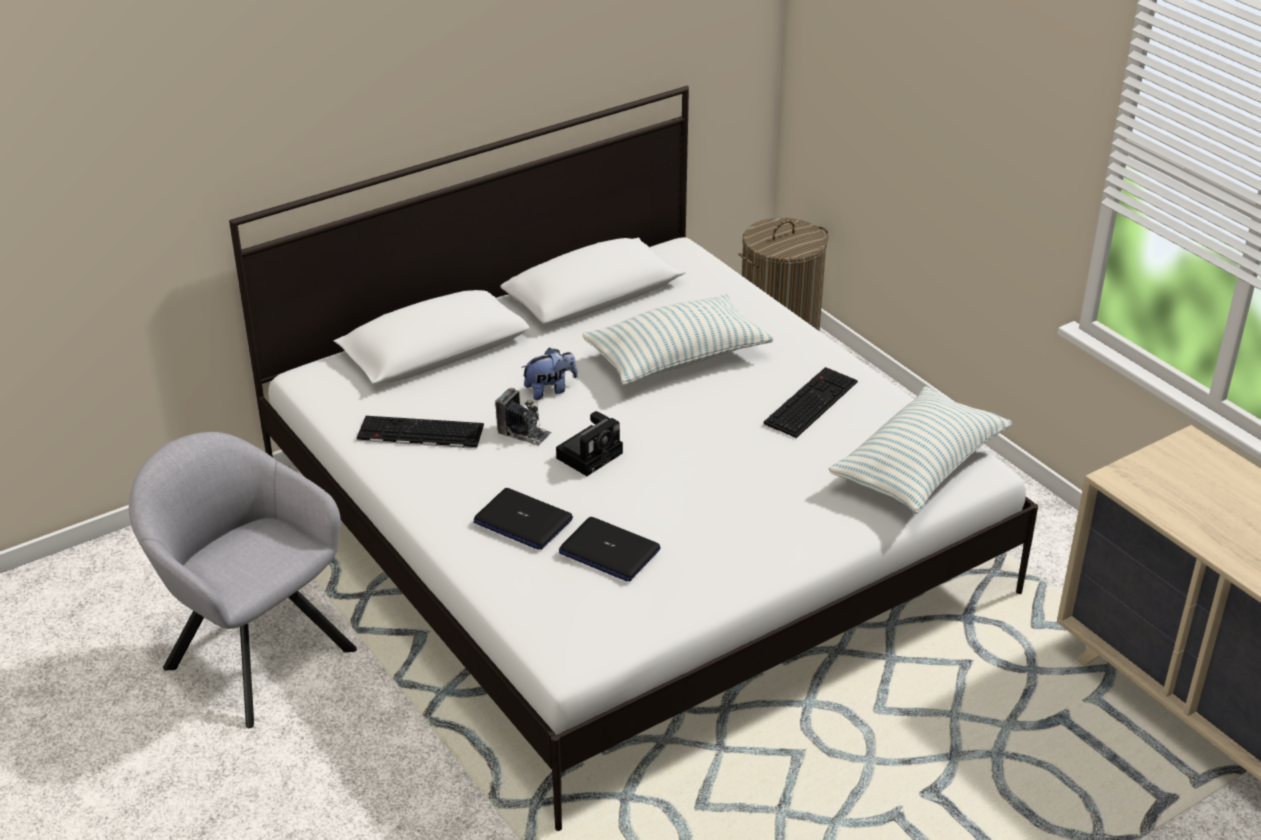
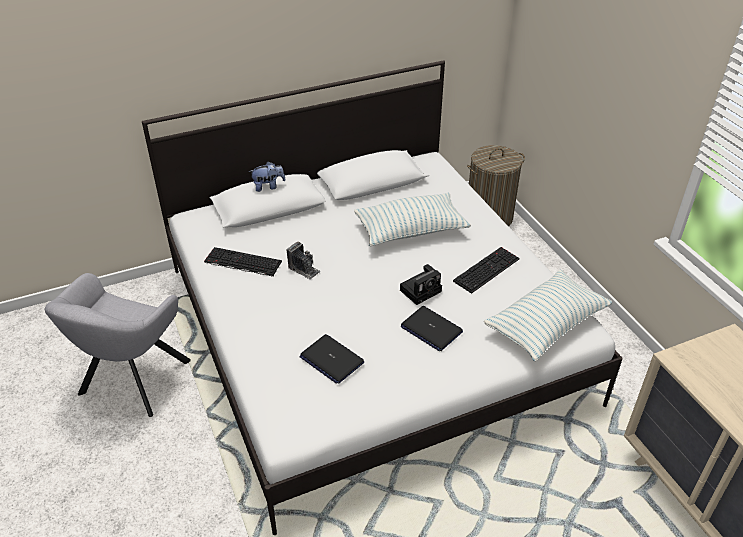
camera: 10 degrees right, 5 degrees up
grey armchair [129,432,357,728] -> grey armchair turned 120 degrees counterclockwise [45,273,191,417]
laptop [473,488,573,550] -> laptop moved to [401,306,463,351]
plush toy [521,348,578,400] -> plush toy moved to [249,162,285,192]
camera [556,411,623,476] -> camera moved to [400,264,442,305]

